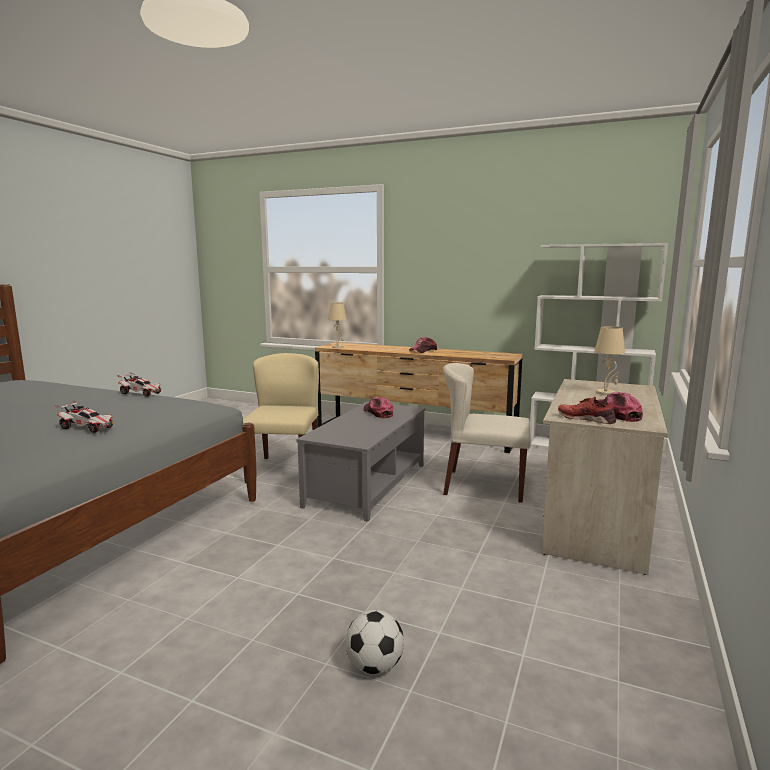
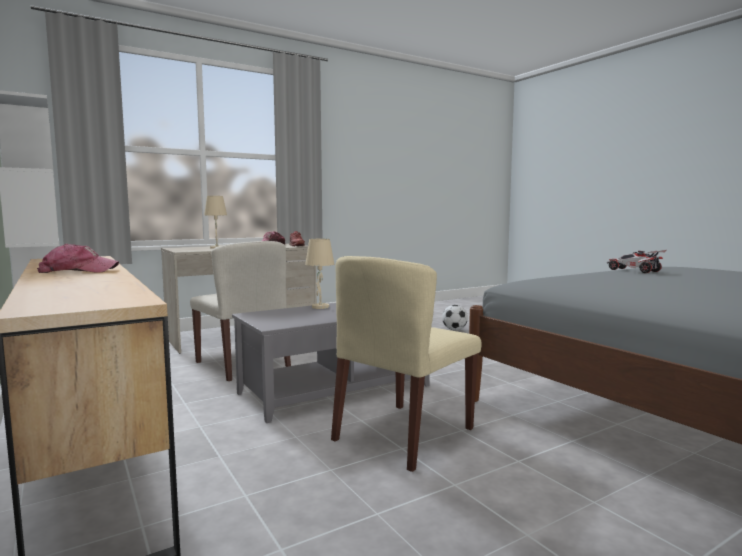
camera: 145 degrees left, 5 degrees down
toy car [117,372,162,397] -> none
beige table lamp [328,303,347,348] -> beige table lamp moved to [305,239,334,309]
cap [364,397,393,418] -> none

